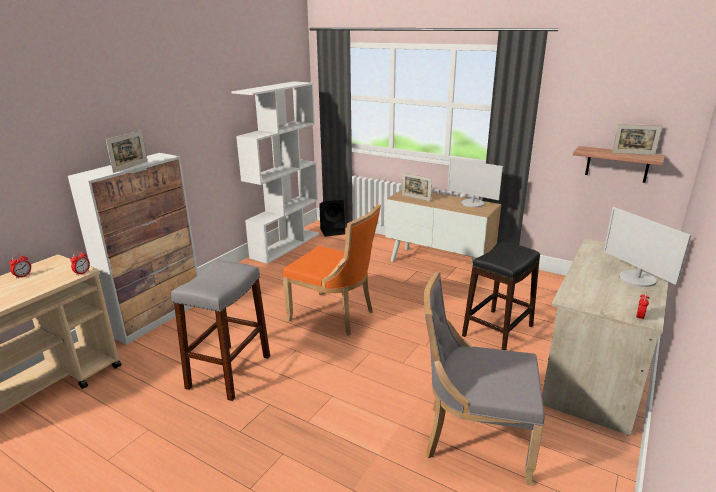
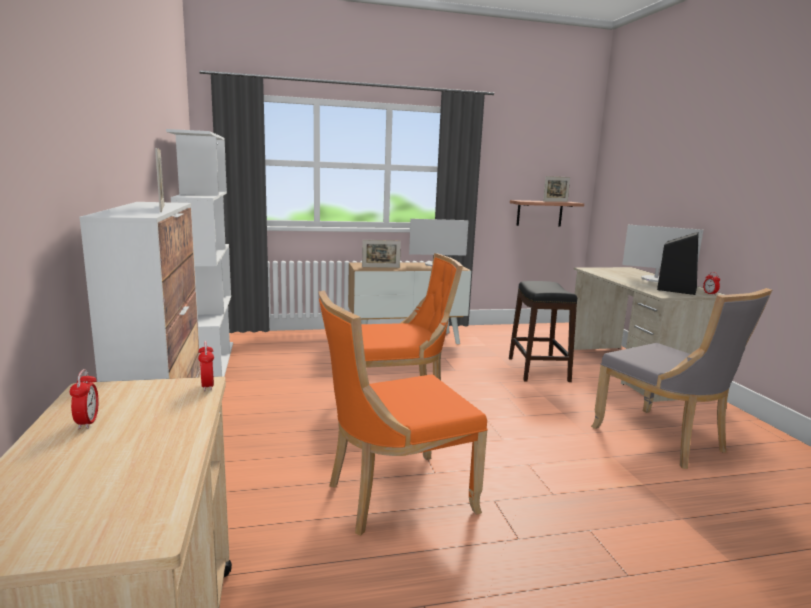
camera: 45 degrees left, 10 degrees down
grey stool [171,260,270,401] -> orange chair [318,290,488,536]
black speaker [319,200,345,237] -> black speaker moved to [657,232,699,295]
grey chair [424,272,545,486] -> grey chair turned 90 degrees counterclockwise [591,288,772,469]

